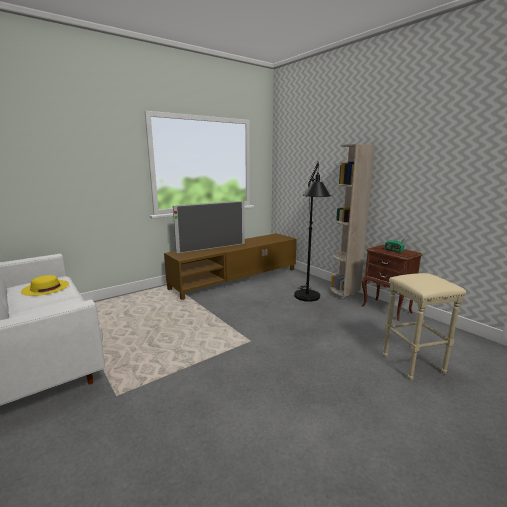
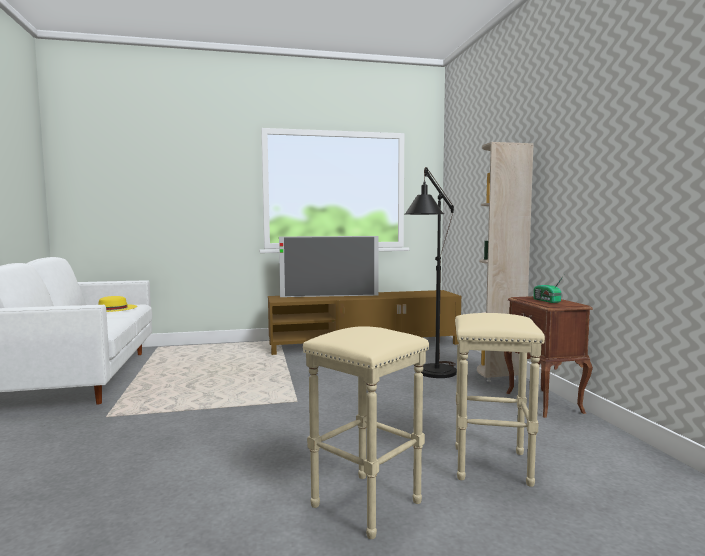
camera: 25 degrees right, 10 degrees down
none -> beige stool [303,326,429,539]

